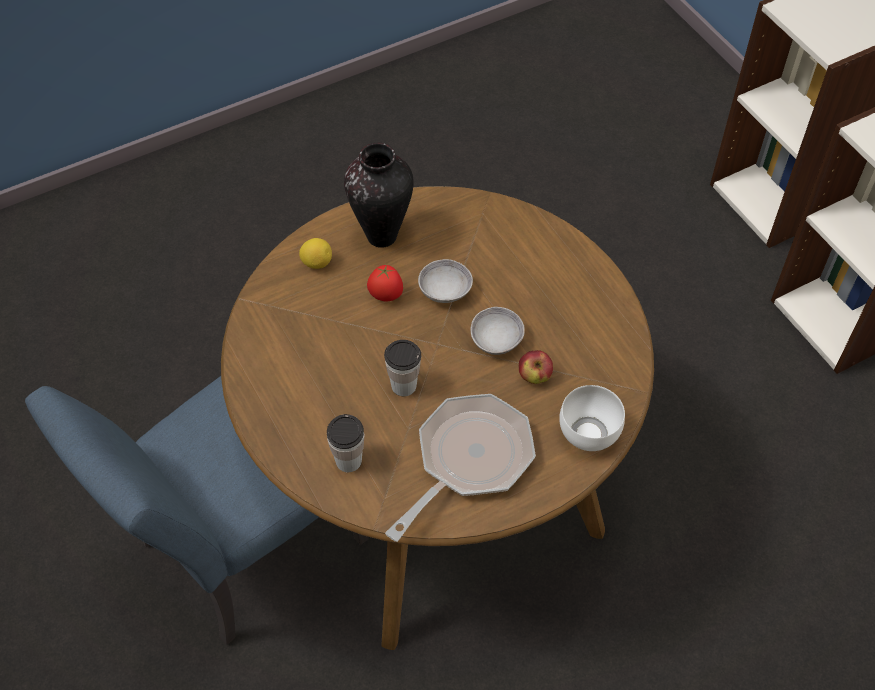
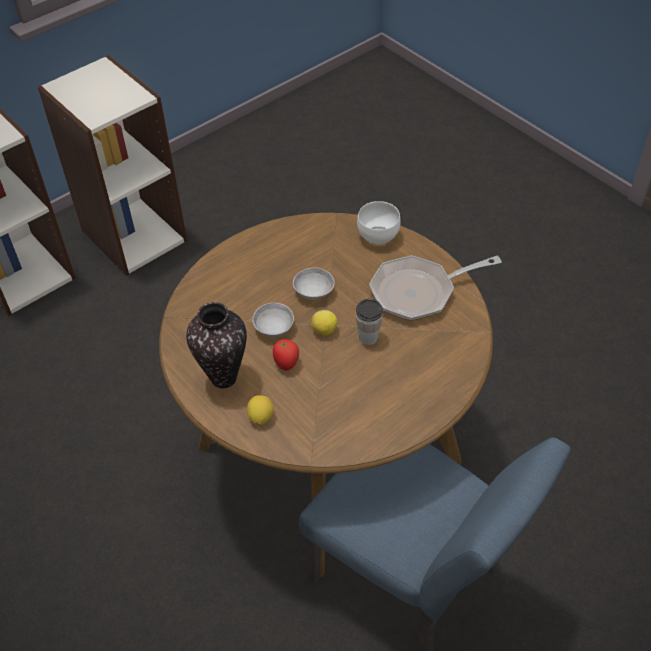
camera: 100 degrees left, 5 degrees down
cup [327,414,364,472] -> none
frying pan [385,394,536,542] -> frying pan turned 45 degrees counterclockwise [369,255,502,321]
apple [519,350,553,384] -> none
none -> lemon [311,310,337,336]

